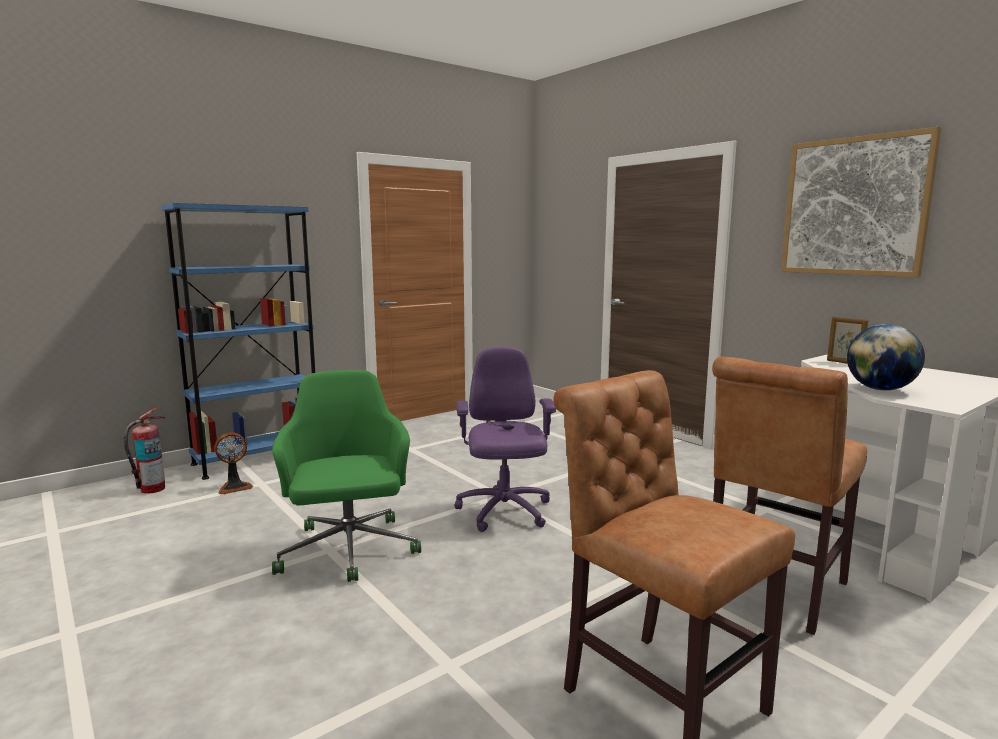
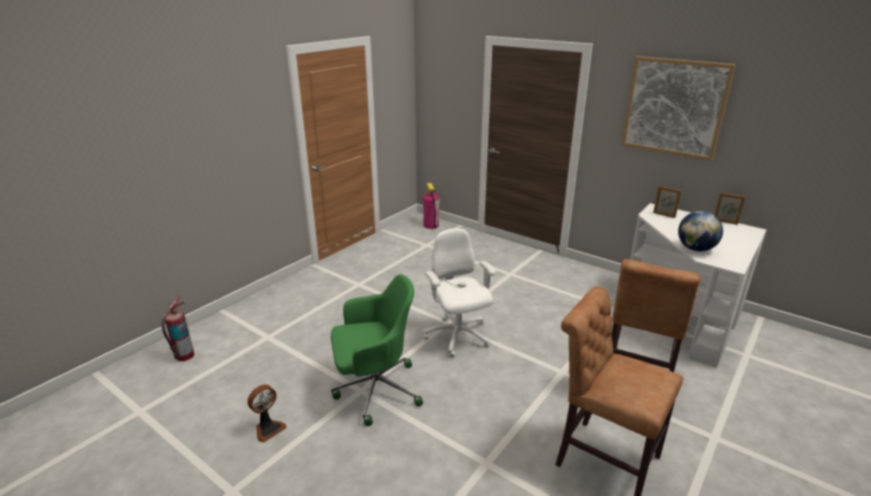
camera: 15 degrees left, 15 degrees up
blue bookcase [161,203,315,480] -> none
fan [215,432,253,495] -> fan moved to [248,384,286,442]
green office chair [272,370,421,582] -> green office chair turned 105 degrees clockwise [331,274,423,426]
purple office chair [454,347,556,532] -> white office chair [424,228,496,358]
none -> fire extinguisher [423,183,440,229]
none -> picture frame [715,192,746,225]

